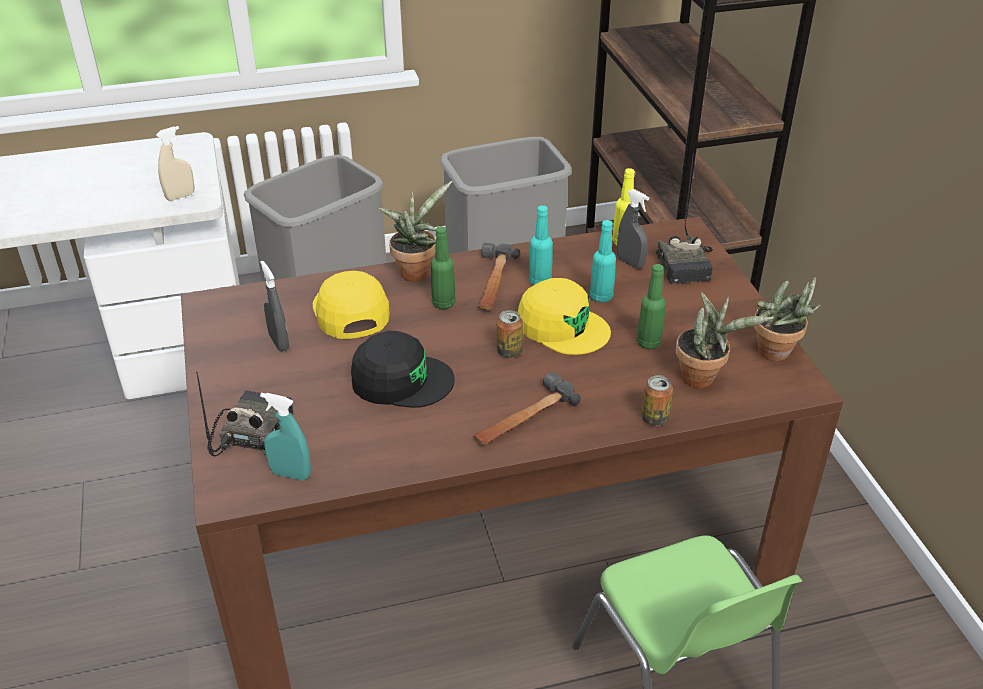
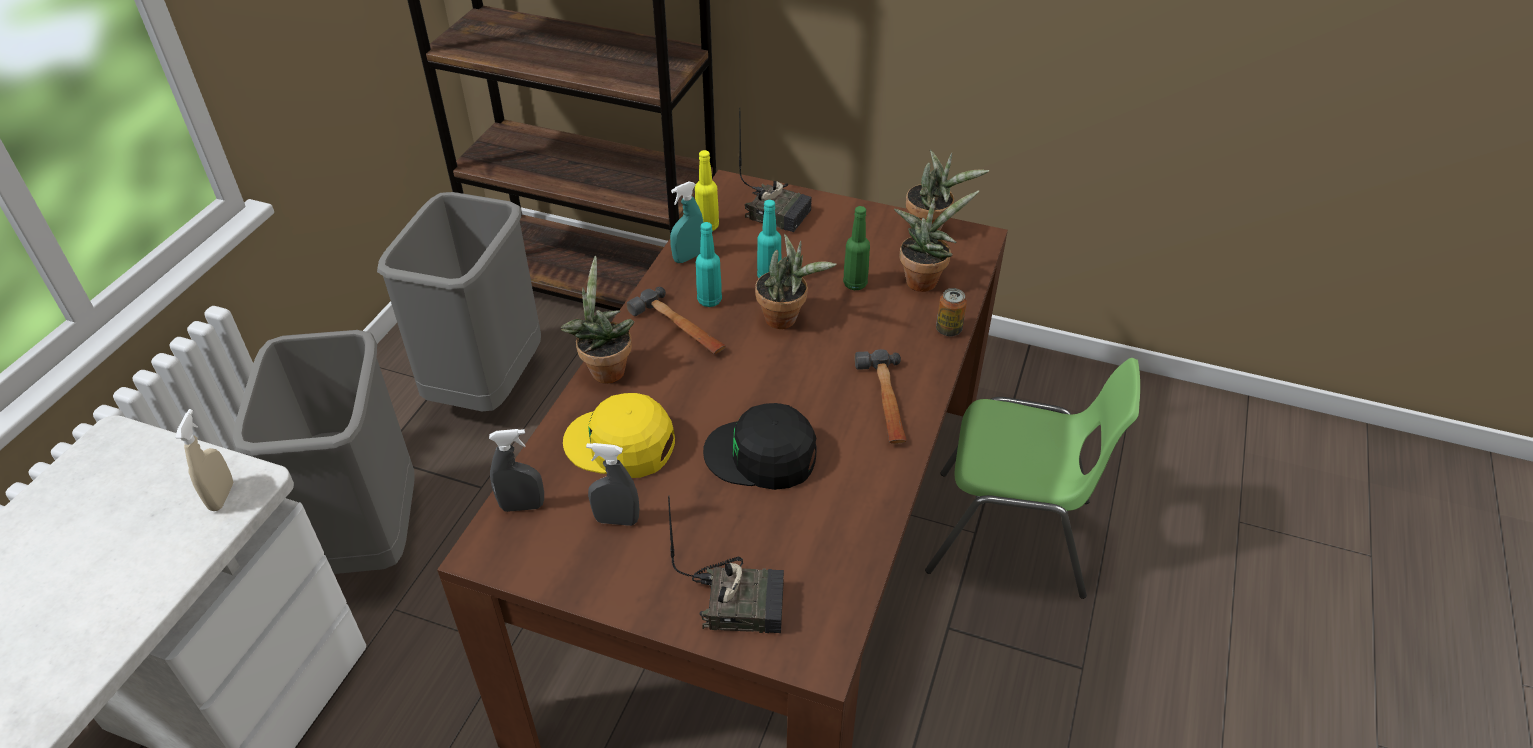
camera: 55 degrees left, 5 degrees up
radio [196,372,294,456] -> radio turned 135 degrees clockwise [668,496,784,633]
turquoise spray bottle [260,393,311,481] -> turquoise spray bottle moved to [670,181,704,263]
black cap [351,331,455,408] -> black cap turned 120 degrees counterclockwise [703,403,817,490]
green bottle [431,226,456,309] -> none
can [497,310,523,358] -> none
yellow cap [518,278,611,355] -> potted plant [755,234,837,329]
grey spray bottle [617,189,649,269] -> grey spray bottle moved to [489,429,544,512]

